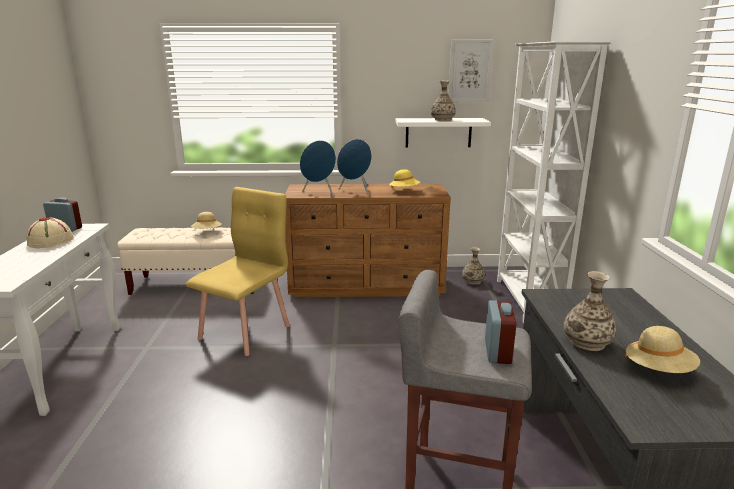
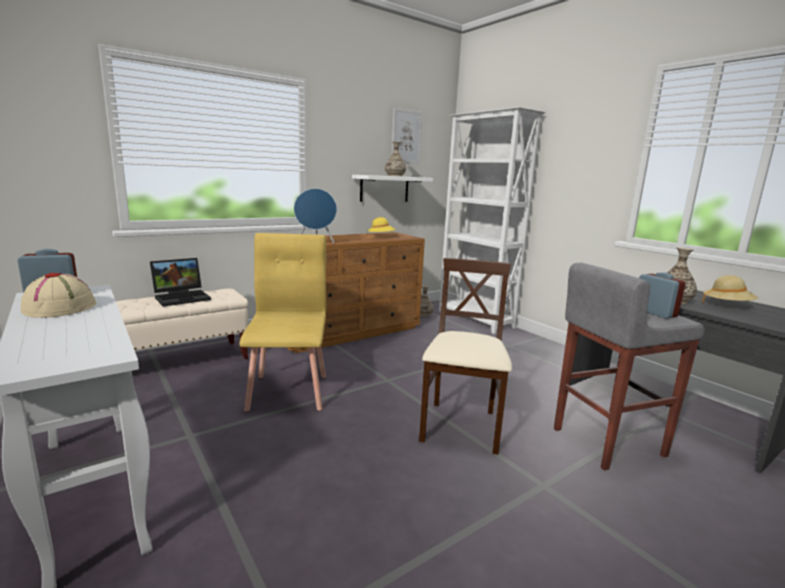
camera: 35 degrees left, 5 degrees down
beige hat [191,212,222,229] -> laptop [150,258,211,307]
blue speaker [337,139,372,195] -> none
none -> beige chair [419,258,512,455]

